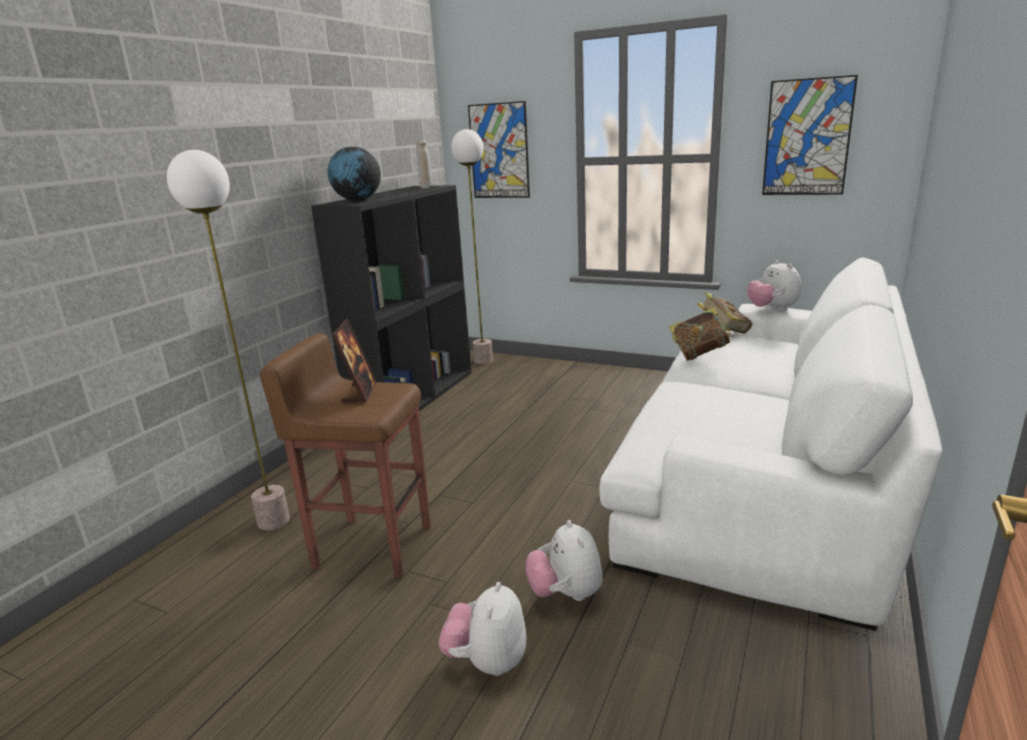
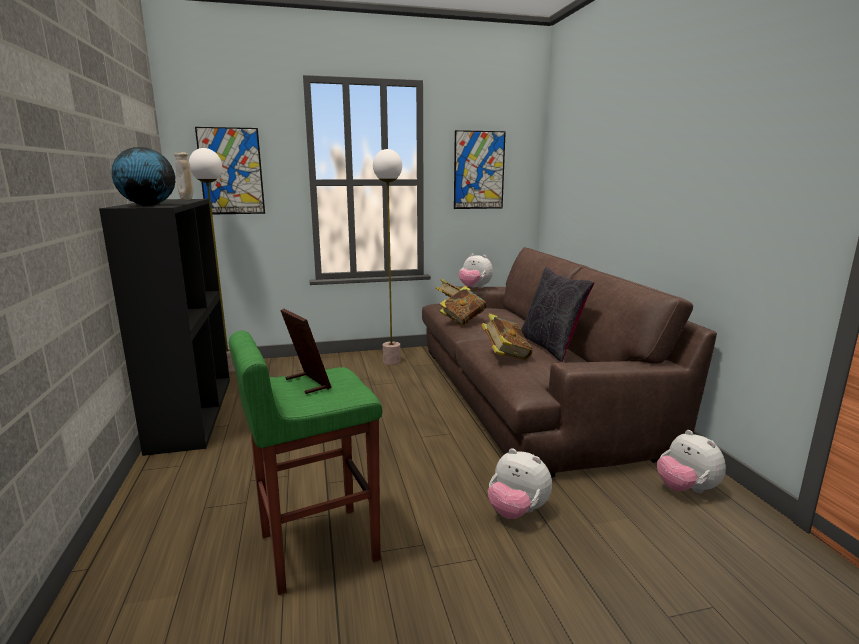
camera: 40 degrees left, 5 degrees down
floor lamp [167,150,290,530] -> floor lamp moved to [373,149,402,365]
brown stool [260,333,431,578] -> green stool [229,331,383,595]
plush toy [439,582,526,676] -> plush toy moved to [657,430,726,493]
white sofa [599,257,943,631] -> brown sofa [422,248,717,477]
none -> book [481,313,532,360]
none -> black pillow [521,267,594,362]

